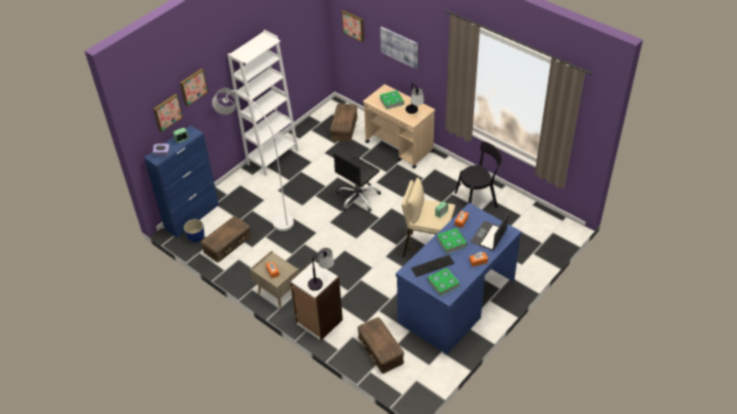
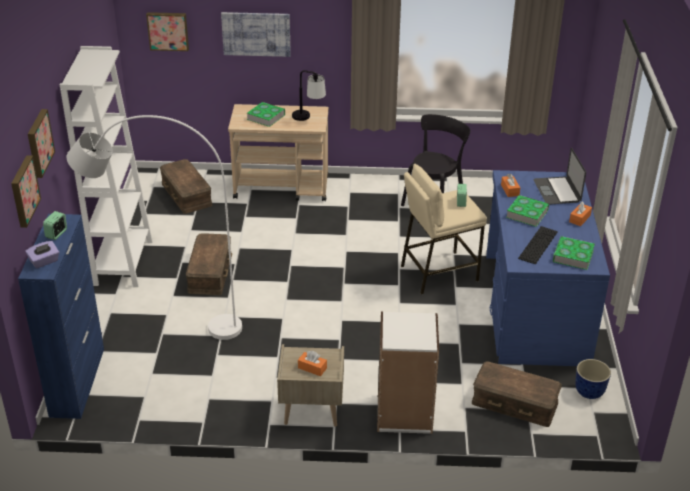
camera: 40 degrees left, 10 degrees down
planter [184,219,204,242] -> planter moved to [575,359,611,399]
brown storage box [201,216,251,262] -> brown storage box moved to [186,233,232,295]
table lamp [308,248,334,291] -> none
black office chair [333,152,381,212] -> none

